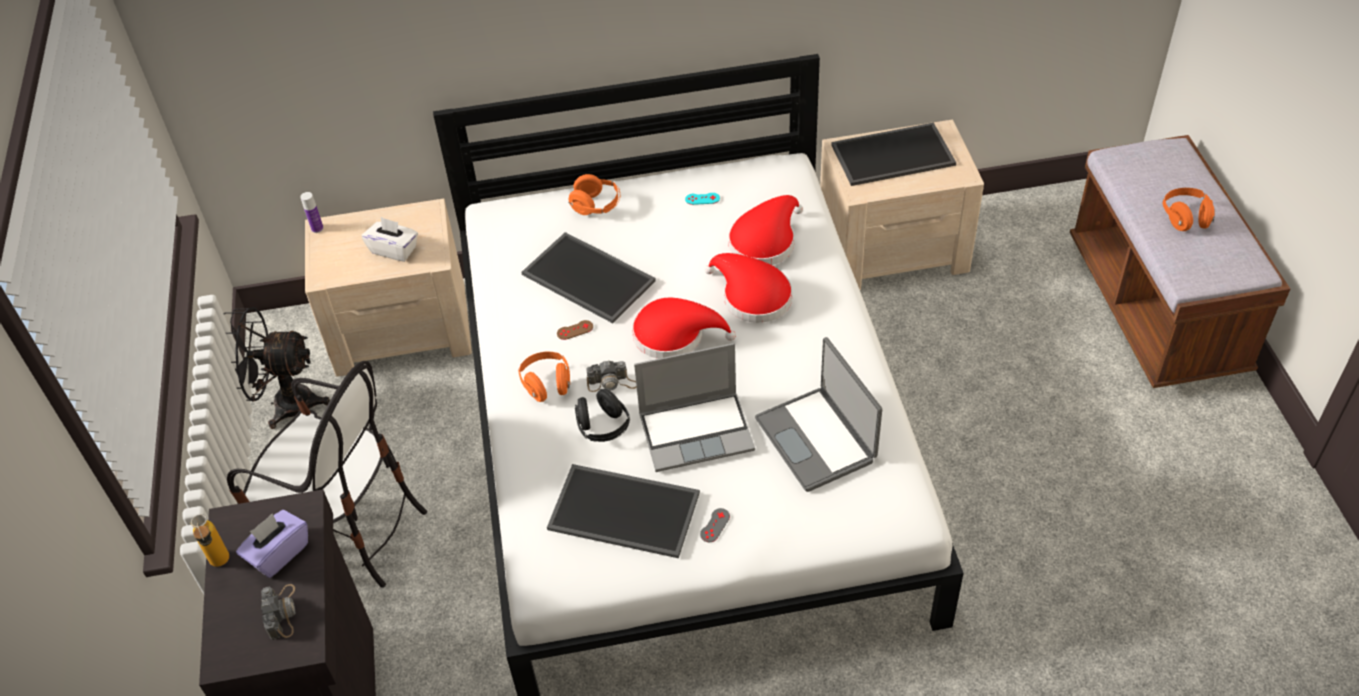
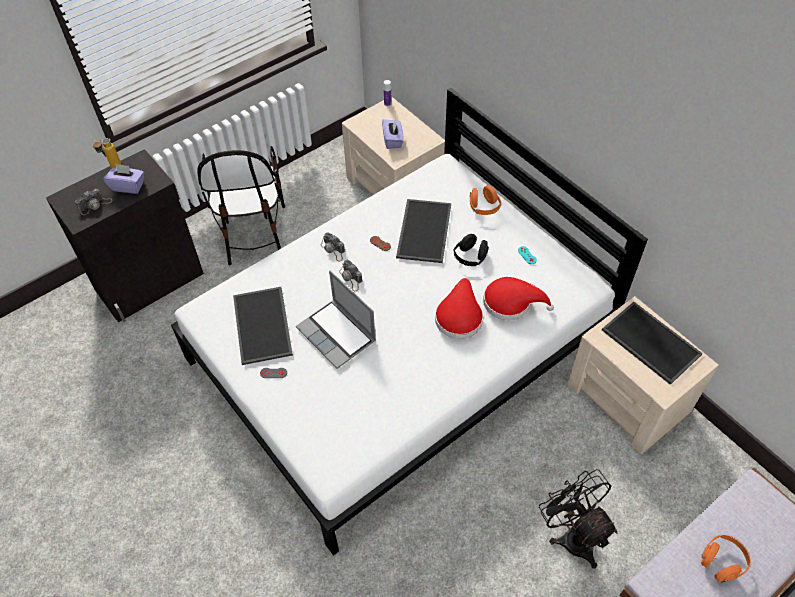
camera: 60 degrees right, 5 degrees up
black fan [224,307,330,429] -> black fan moved to [539,469,618,569]
white tissue box [362,217,418,262] -> purple tissue box [382,119,404,149]
orange headphones [518,351,570,402] -> camera [320,232,345,262]
black headphones [575,389,630,442] -> black headphones moved to [453,234,489,266]
red hat [632,298,736,359] -> none
laptop [755,337,882,492] -> none

